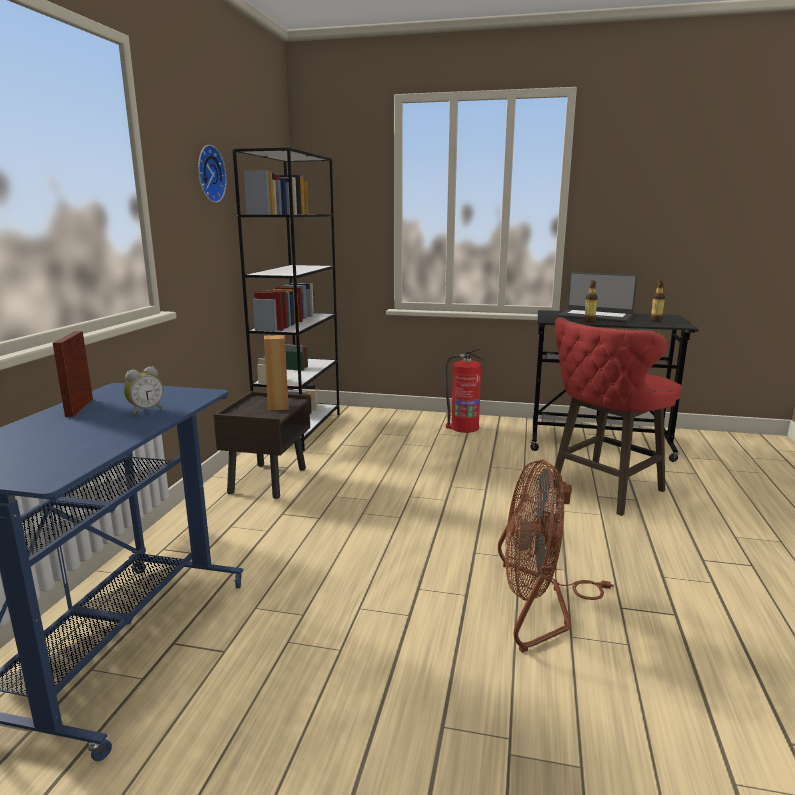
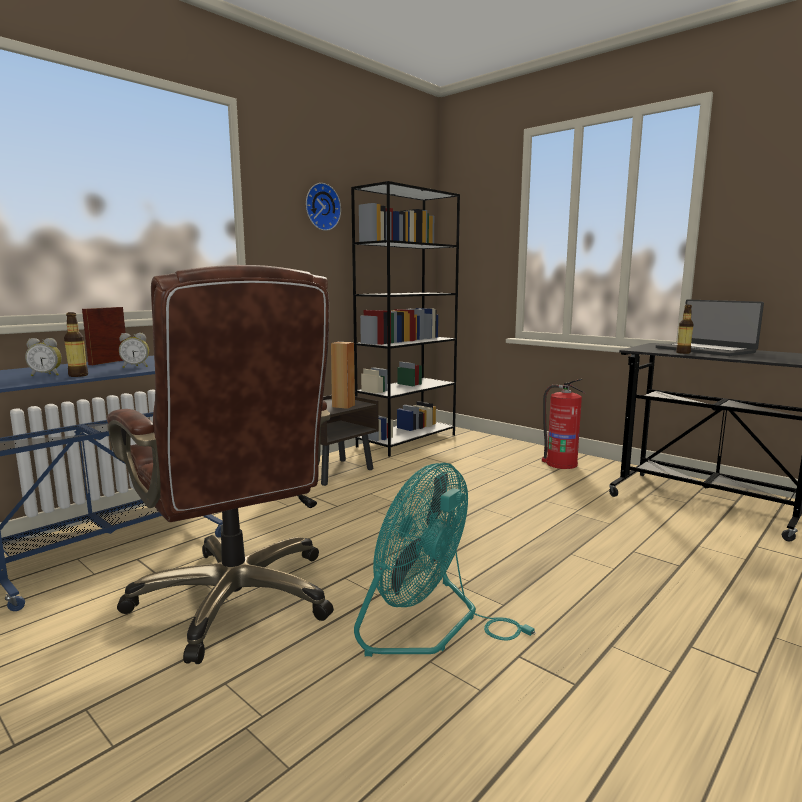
camera: 30 degrees right, 5 degrees down
brown fan [498,460,614,653] -> turquoise fan [354,463,536,657]
red stool [553,317,681,516] -> none
bottle [650,280,665,322] -> bottle moved to [64,312,88,377]
none -> alarm clock [25,338,62,376]
none -> brown office chair [107,265,334,664]

